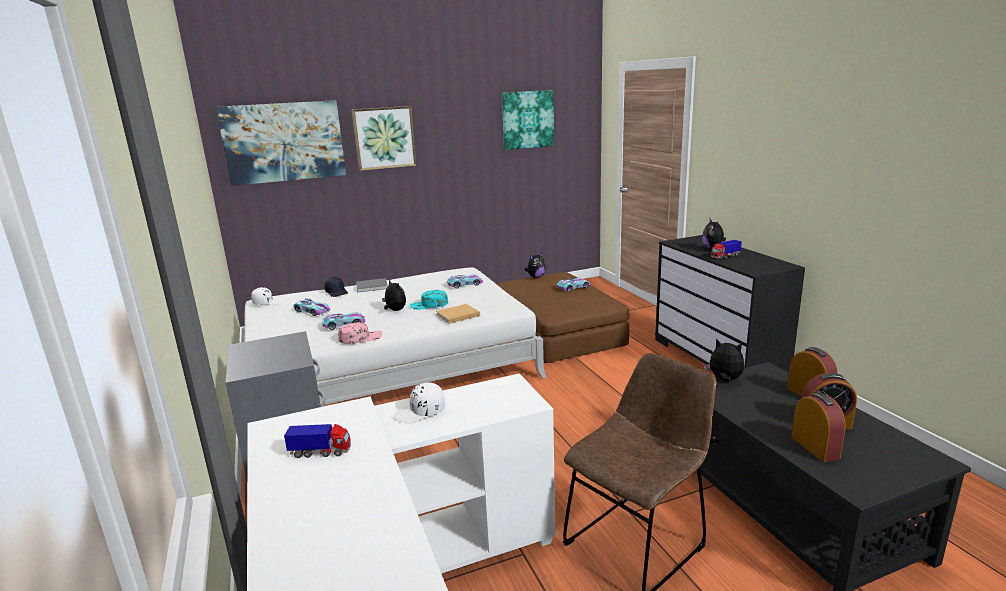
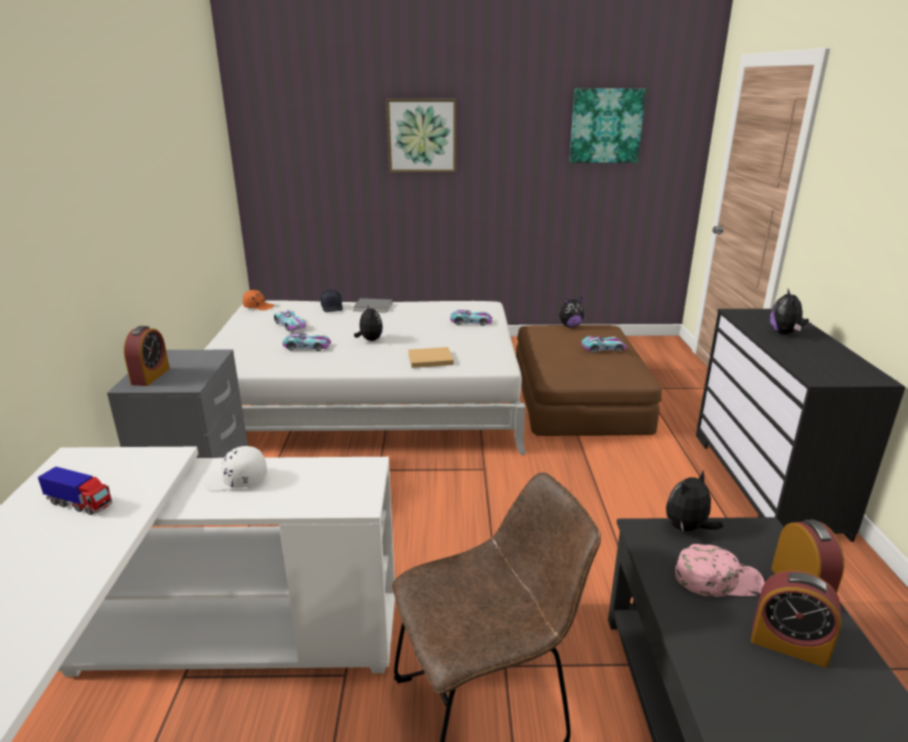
camera: 20 degrees right, 5 degrees up
picture [216,100,346,186] -> none
white cap [251,287,283,305] -> orange cap [243,290,275,310]
pink cap [338,322,383,344] -> pink cap moved to [675,544,765,597]
turquoise cap [410,290,448,310] -> none
plush toy [704,338,744,382] -> plush toy turned 90 degrees counterclockwise [666,470,723,531]
toy truck [711,240,742,260] -> none
alarm clock [791,393,846,462] -> alarm clock moved to [124,326,170,386]

